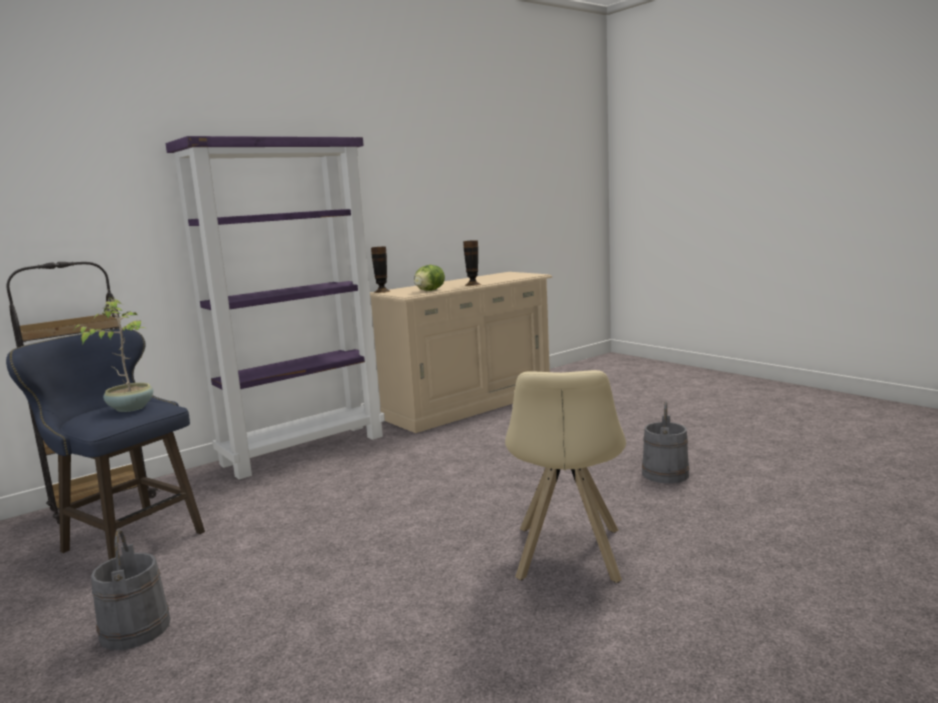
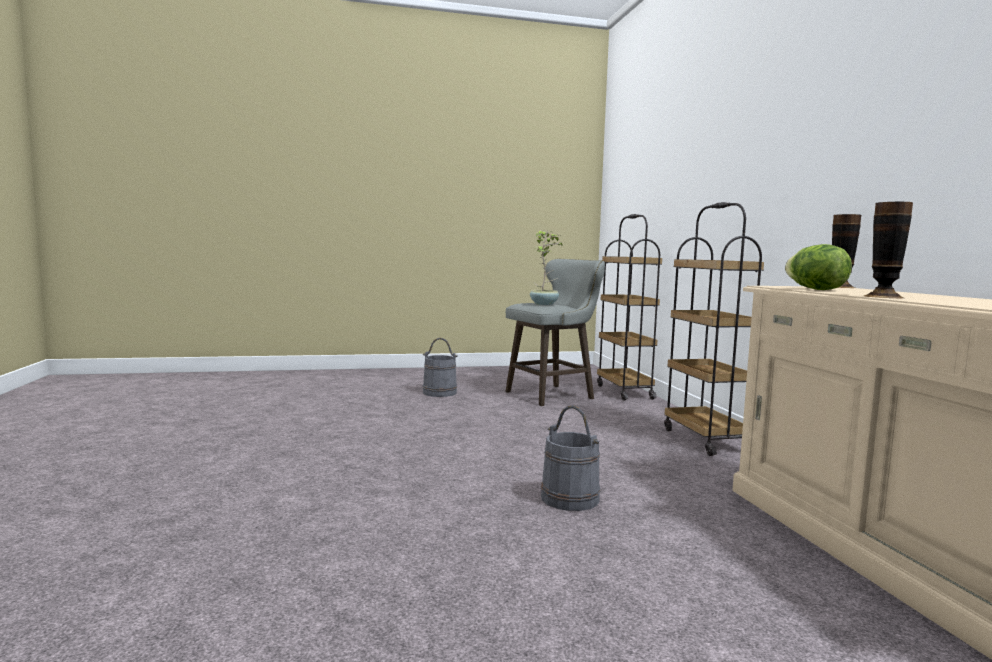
camera: 115 degrees right, 5 degrees down
blue stool [6,328,205,560] -> grey stool [505,259,605,406]
purple bookcase [166,136,385,480] -> brown cart [664,202,764,456]
beige chair [505,370,626,583] -> none
grey bucket [642,402,689,483] -> grey bucket moved to [541,405,600,511]

